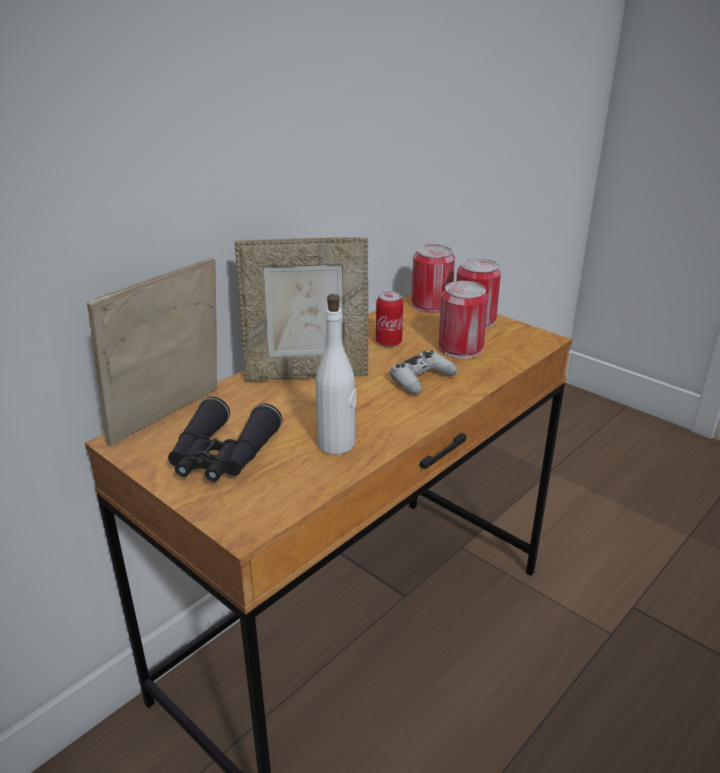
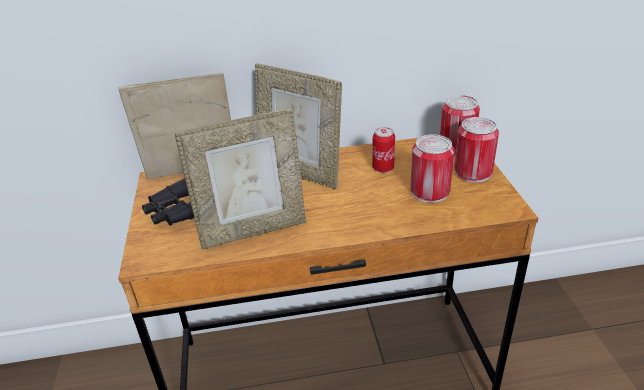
camera: 40 degrees right, 5 degrees up
white bottle [315,294,356,454] -> picture frame [175,109,306,249]
white game controller [390,350,458,395] -> none

